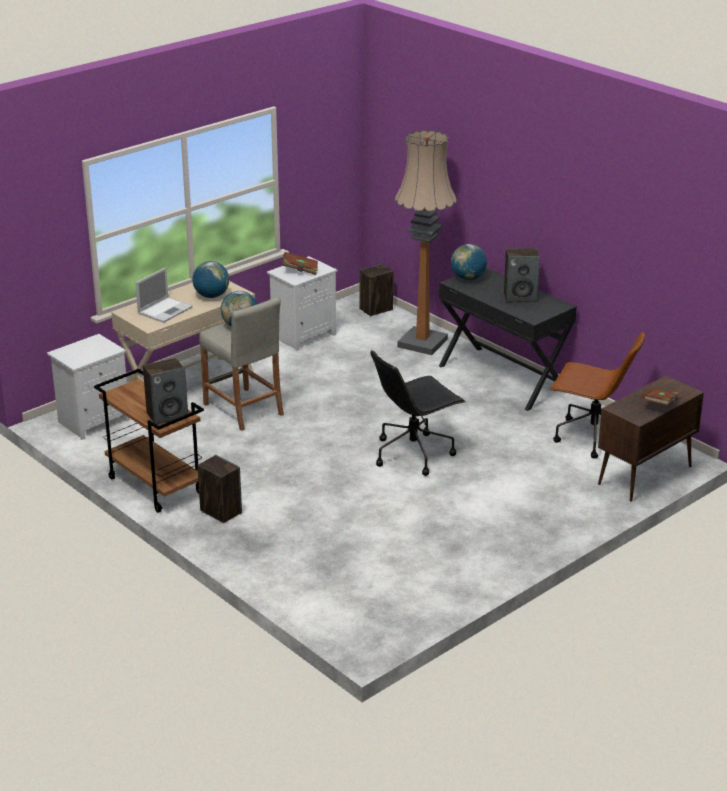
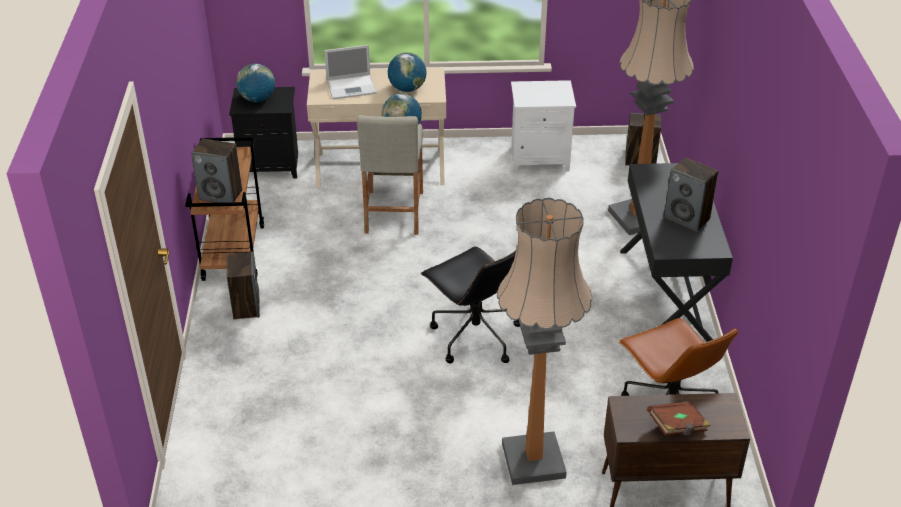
camera: 40 degrees right, 10 degrees up
white nightstand [47,334,130,440] -> black nightstand [229,87,298,179]
brown book [283,252,318,275] -> none
black office chair [370,350,466,476] -> black office chair turned 135 degrees counterclockwise [421,246,520,363]
globe [451,244,487,280] -> globe moved to [236,64,275,102]
none -> floor lamp [497,198,592,485]

